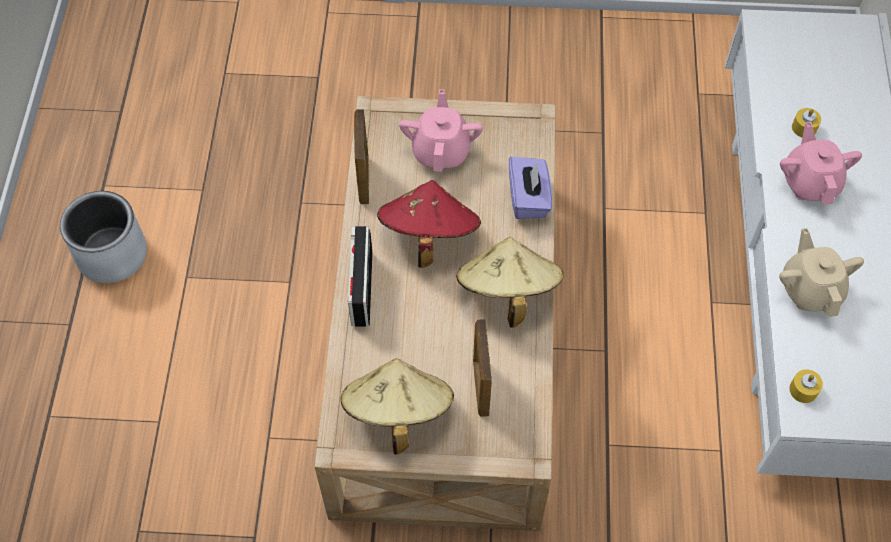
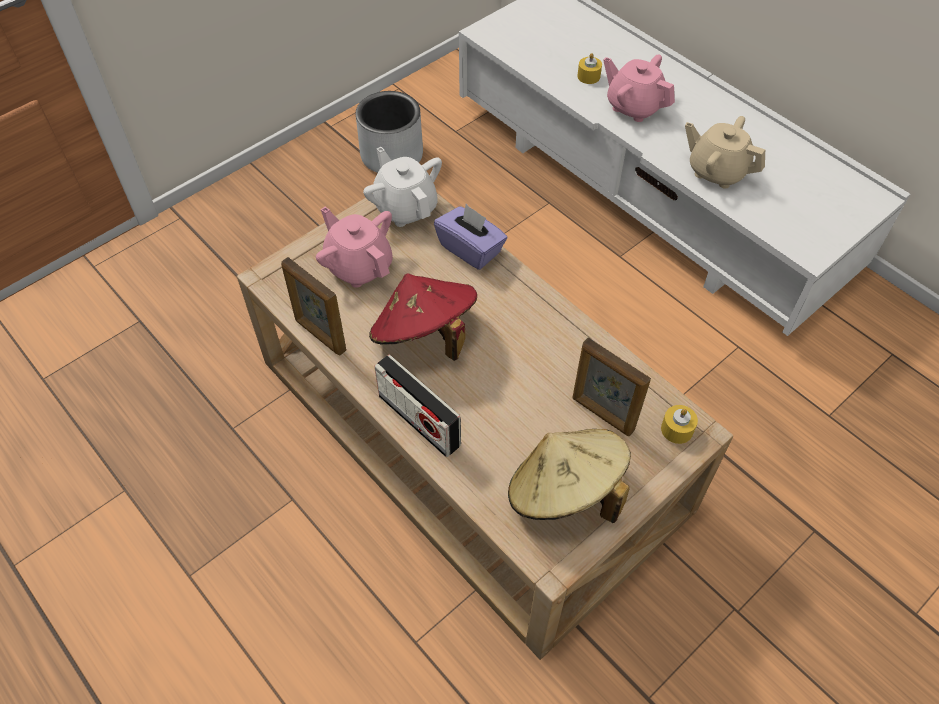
camera: 45 degrees left, 5 degrees down
grey planter [60,191,147,283] -> grey planter moved to [356,91,423,173]
beige hat [456,237,564,328] -> none
yellow candle [789,369,823,403] -> yellow candle moved to [661,405,698,444]
none -> white teapot [363,147,442,227]

